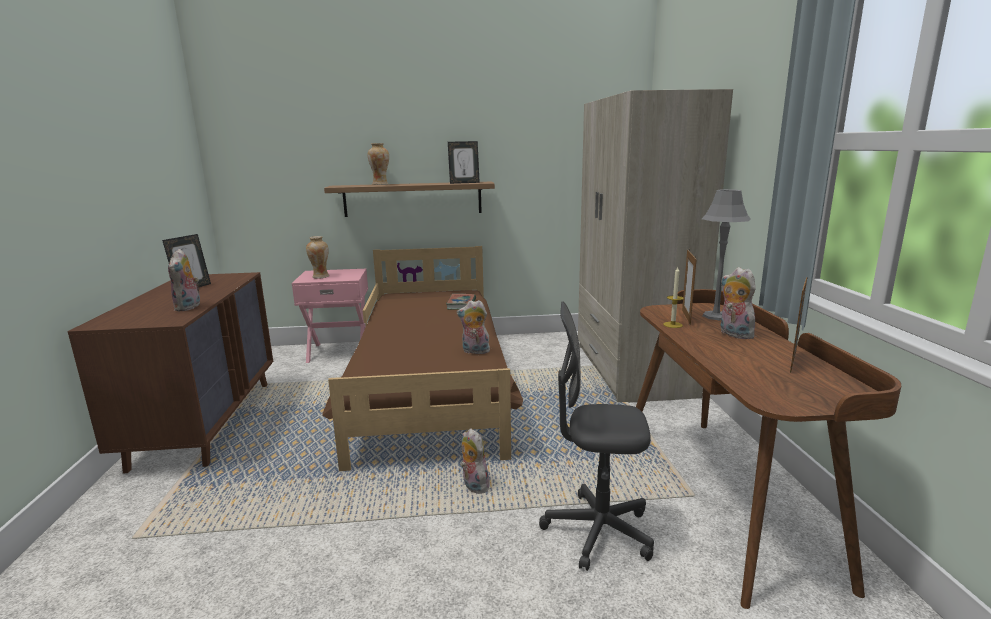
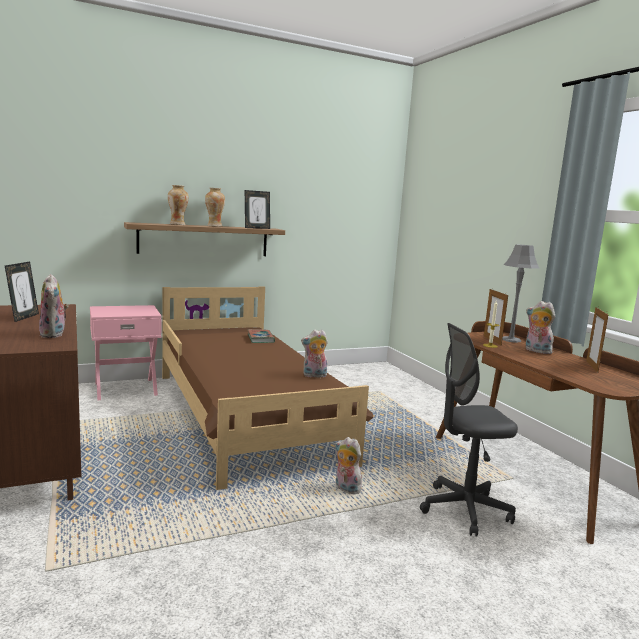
camera: 20 degrees left, 5 degrees down
vase [306,236,329,279] -> vase moved to [205,188,225,227]
beige wardrobe [578,89,733,403] -> none

